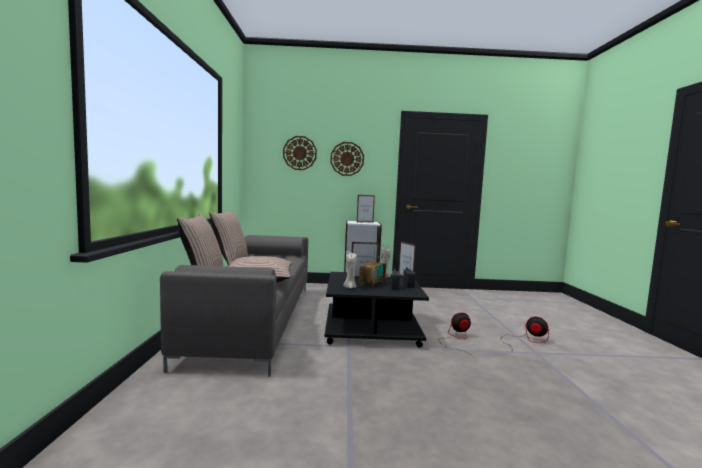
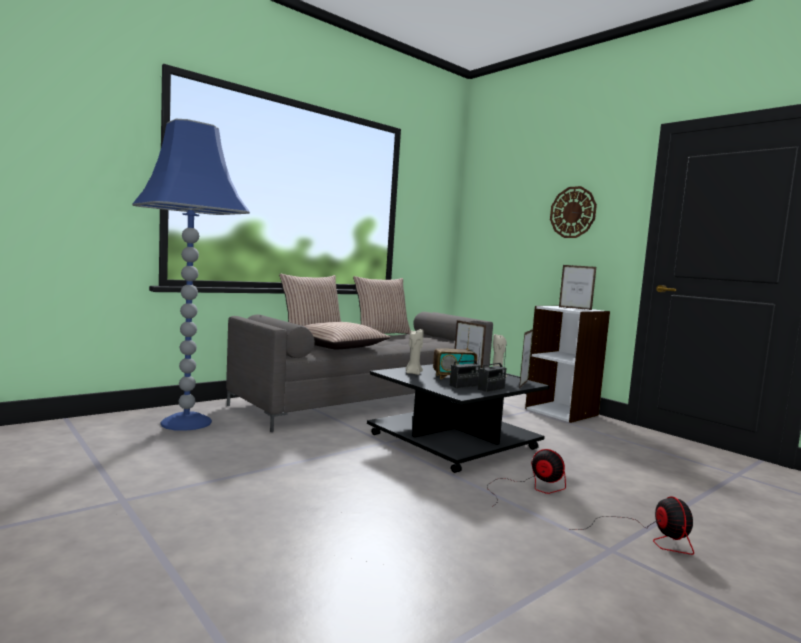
camera: 50 degrees right, 0 degrees up
wall clock [283,136,317,170] -> none
none -> blue floor lamp [132,119,250,431]

